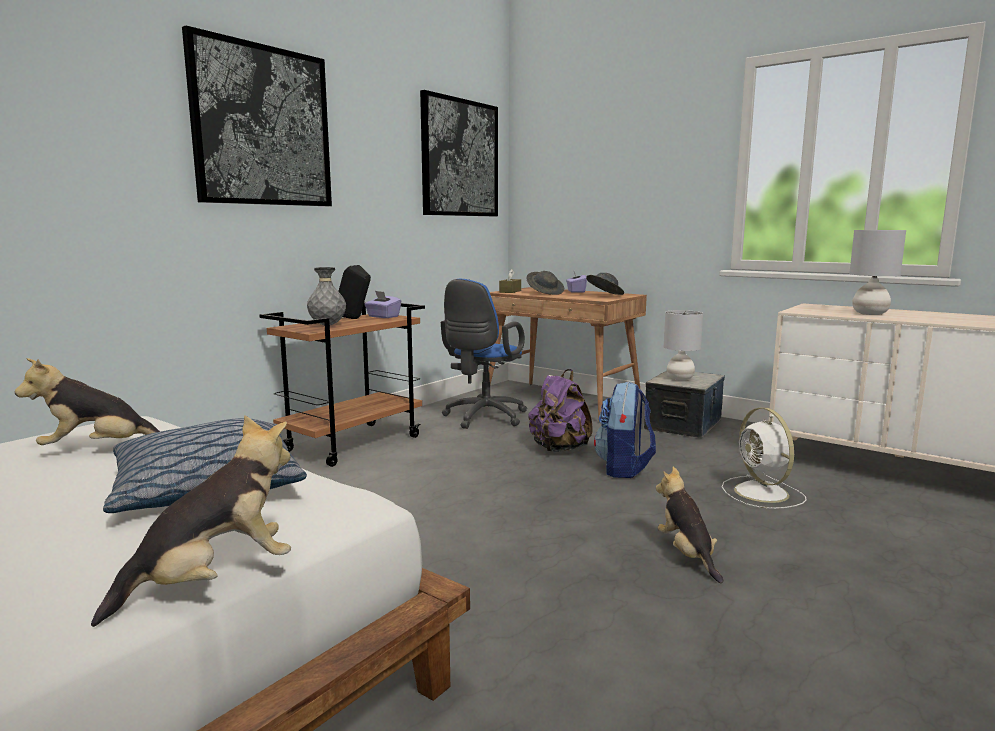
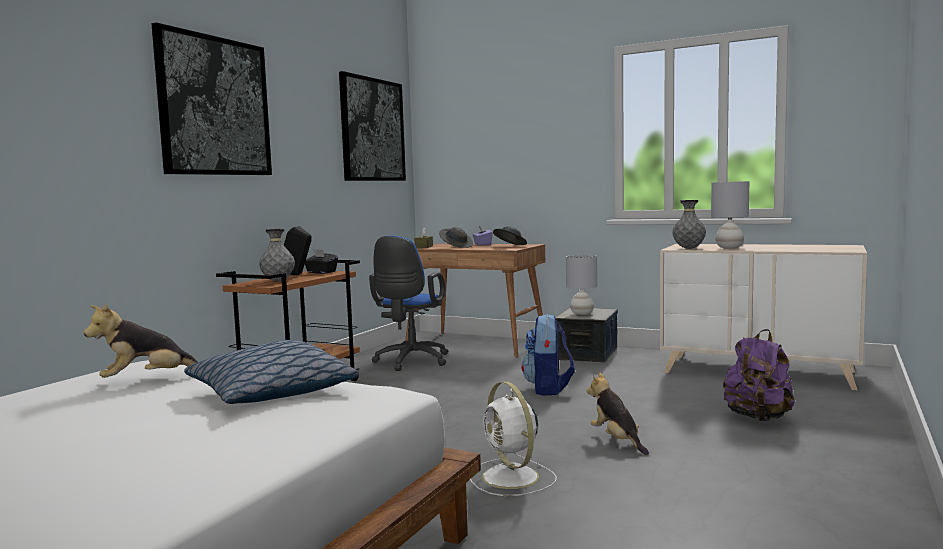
camera: 10 degrees left, 5 degrees down
plush toy [91,415,291,627] -> none
purple tissue box [364,291,401,318] -> black tissue box [305,249,338,274]
purple backpack [528,369,593,452] -> purple backpack moved to [723,329,795,421]
white fan [722,407,806,509] -> white fan moved to [470,381,557,496]
none -> grey vase [672,200,706,249]

